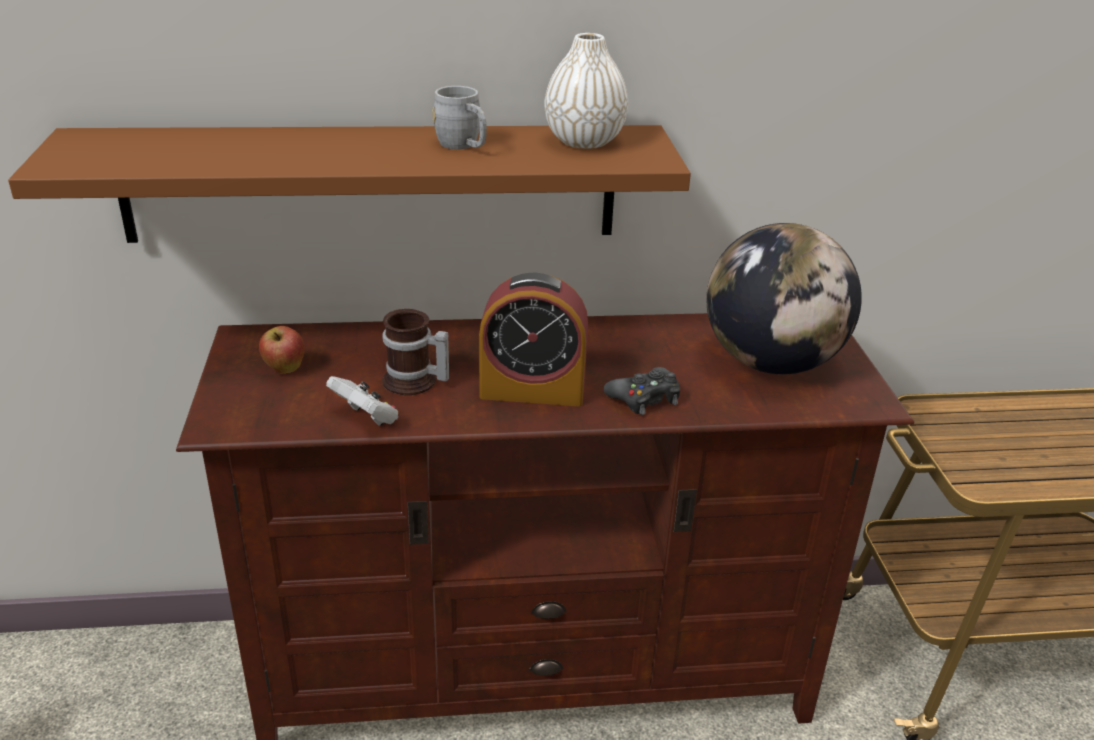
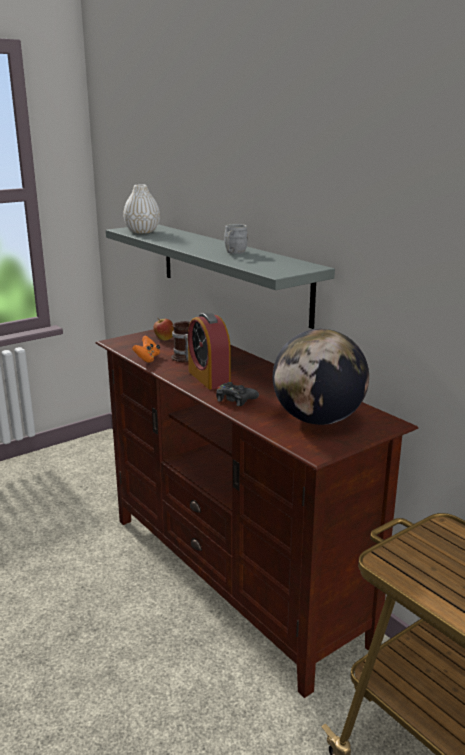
camera: 60 degrees right, 10 degrees down
brown shelf [8,125,691,243] -> grey shelf [106,224,335,329]
white game controller [326,376,398,426] -> orange game controller [132,336,160,363]
white vase [544,33,628,149] -> white vase moved to [123,185,160,233]

